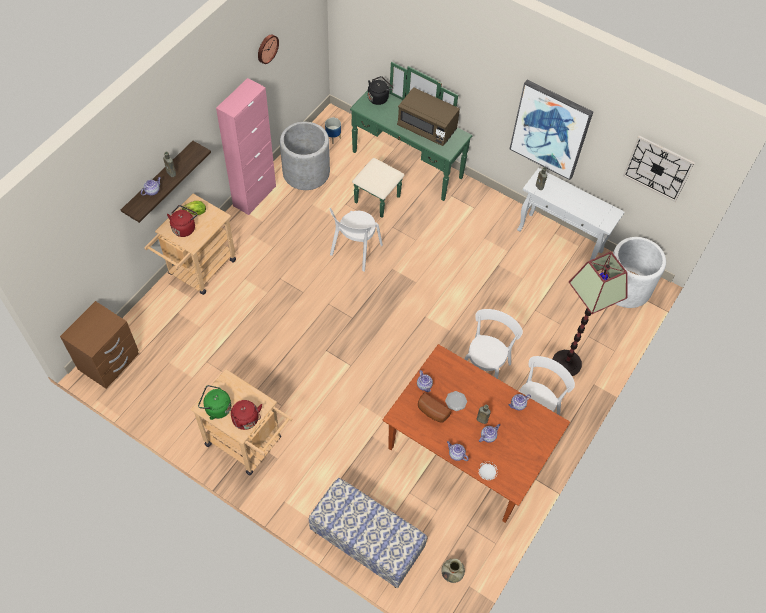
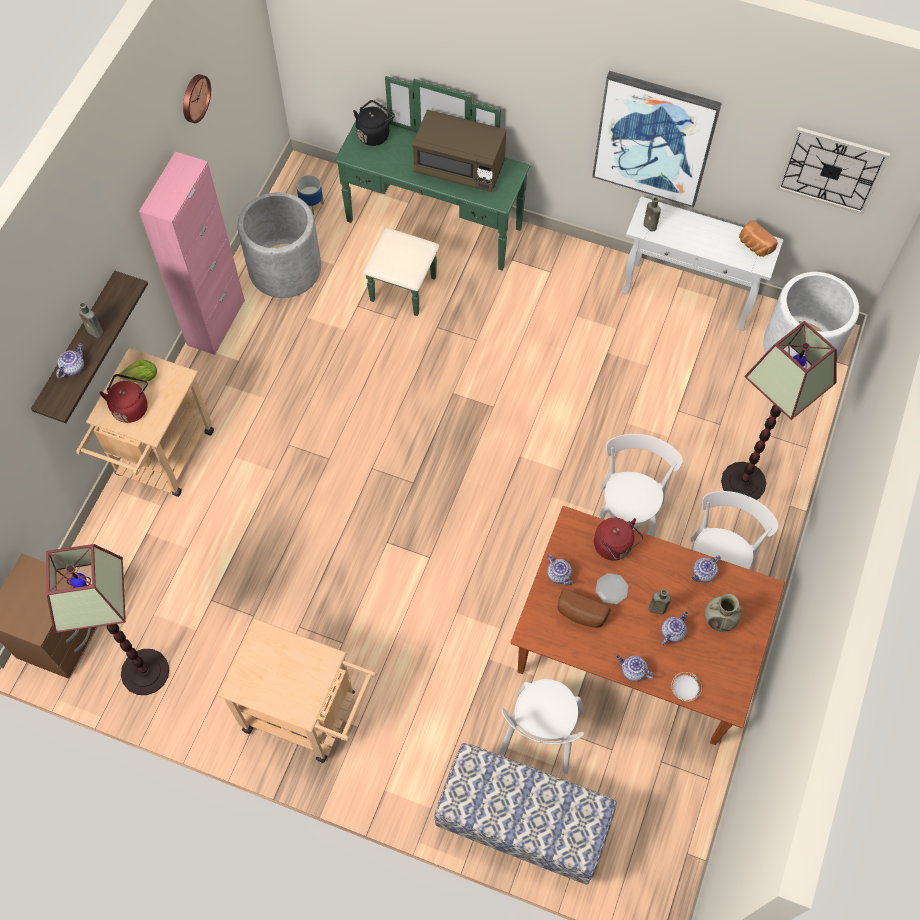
camera: 10 degrees left, 5 degrees up
green kettle [198,385,231,420] -> none
red kettle [231,400,262,430] -> red kettle moved to [594,518,643,561]
white chair [330,208,383,272] -> white chair moved to [499,679,584,774]
beige vase [441,558,465,583] -> beige vase moved to [705,594,742,632]
none -> floor lamp [46,544,169,695]
none -> bread [739,220,778,257]

